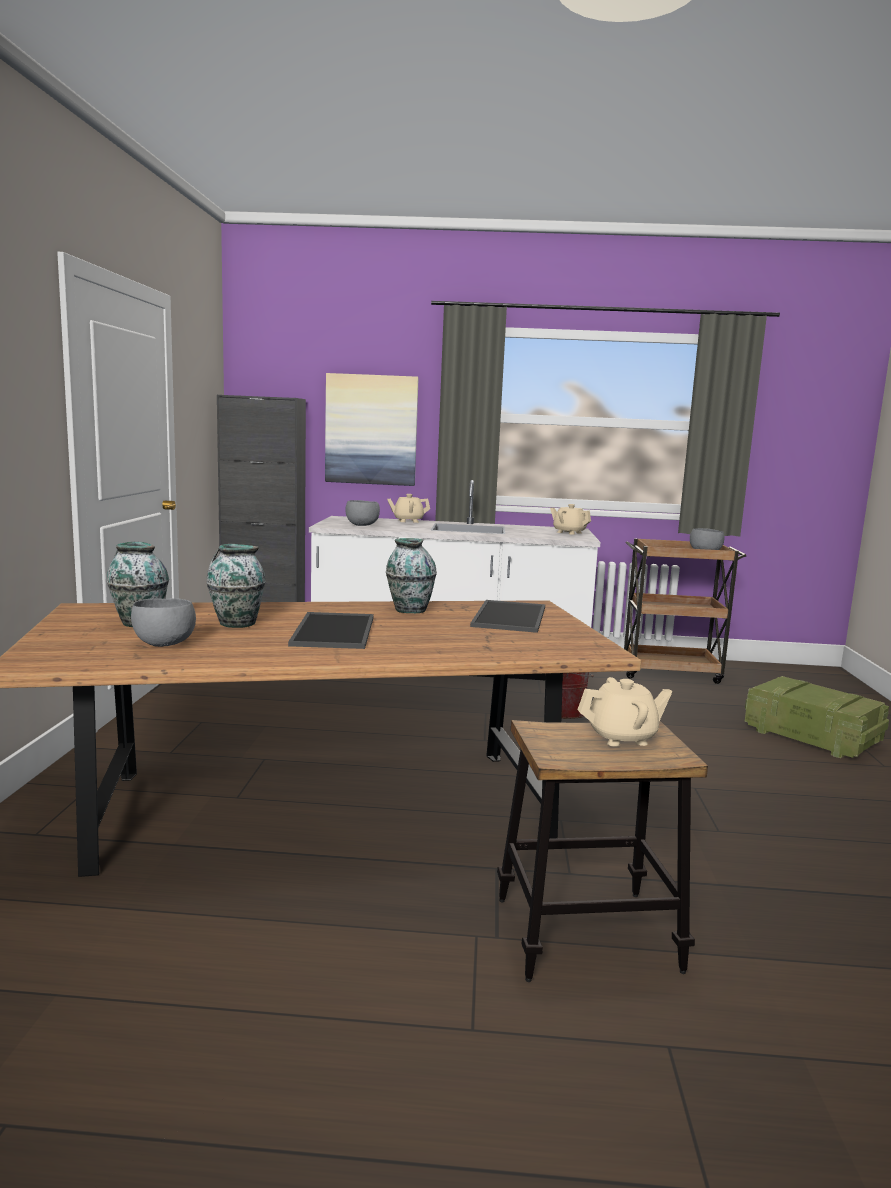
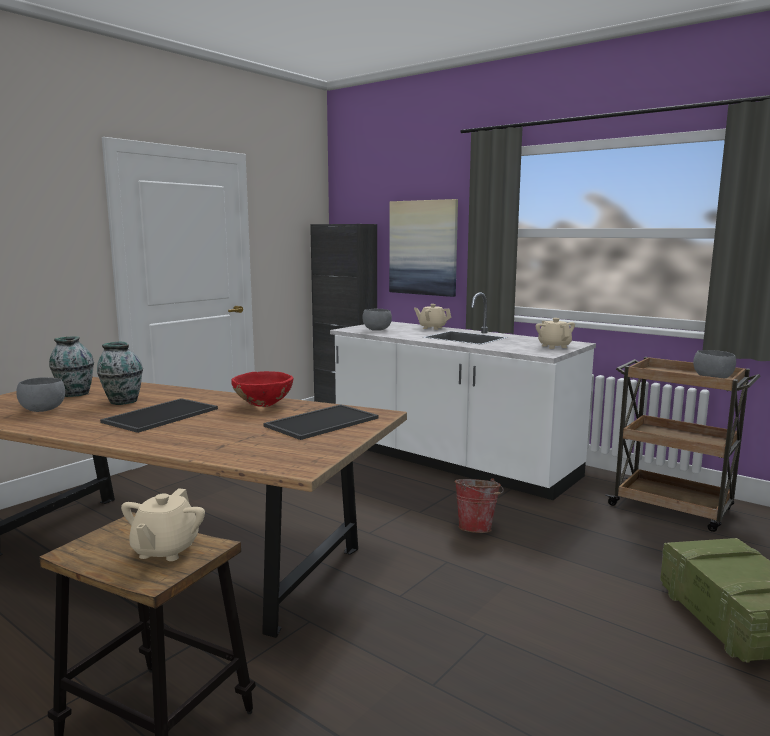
camera: 35 degrees right, 0 degrees up
vase [386,538,437,613] -> red bowl [231,371,293,407]
beige teapot [577,677,672,747] -> beige teapot turned 75 degrees clockwise [121,488,205,561]

